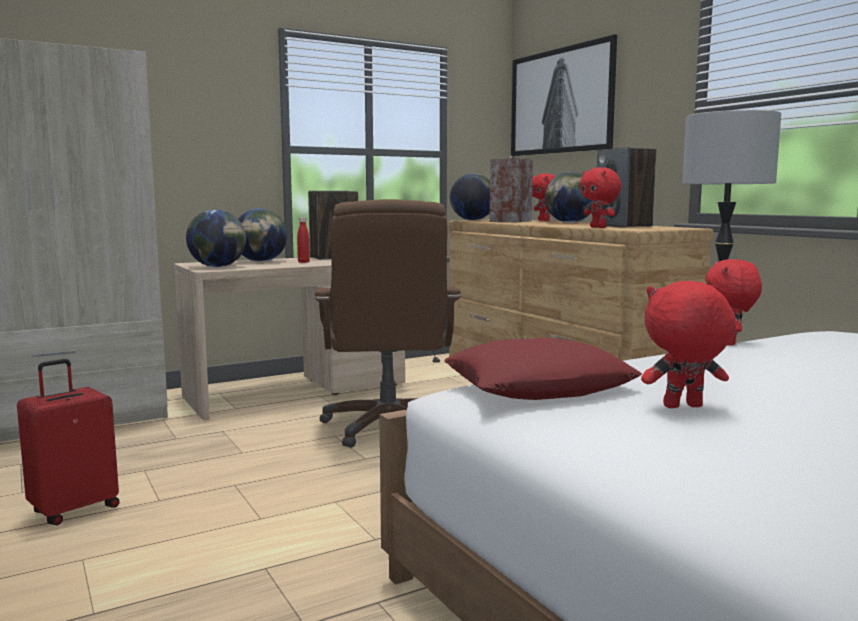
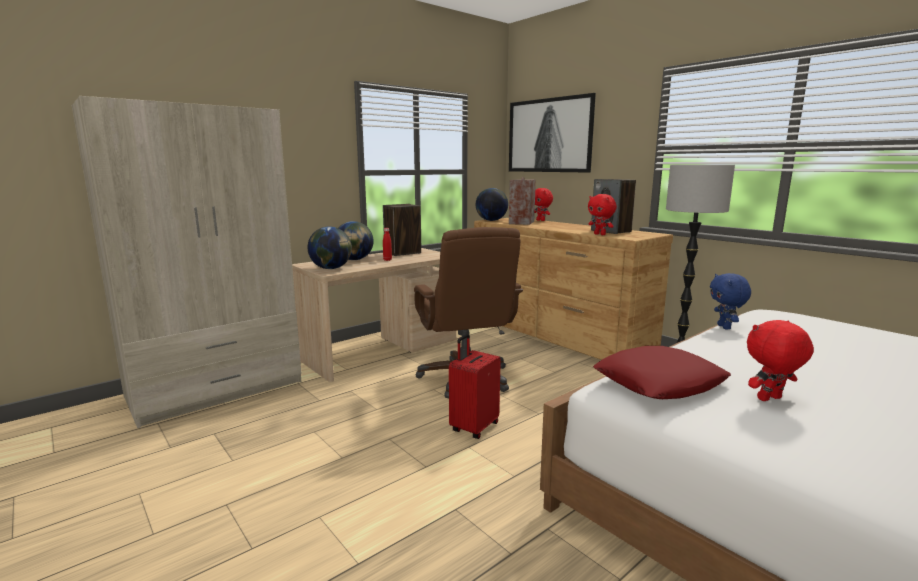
camera: 10 degrees left, 5 degrees up
red suitcase [17,359,120,525] -> red suitcase moved to [449,334,501,439]
globe [545,171,592,223] -> none
red plush toy [705,259,762,346] -> blue plush toy [710,273,751,329]

